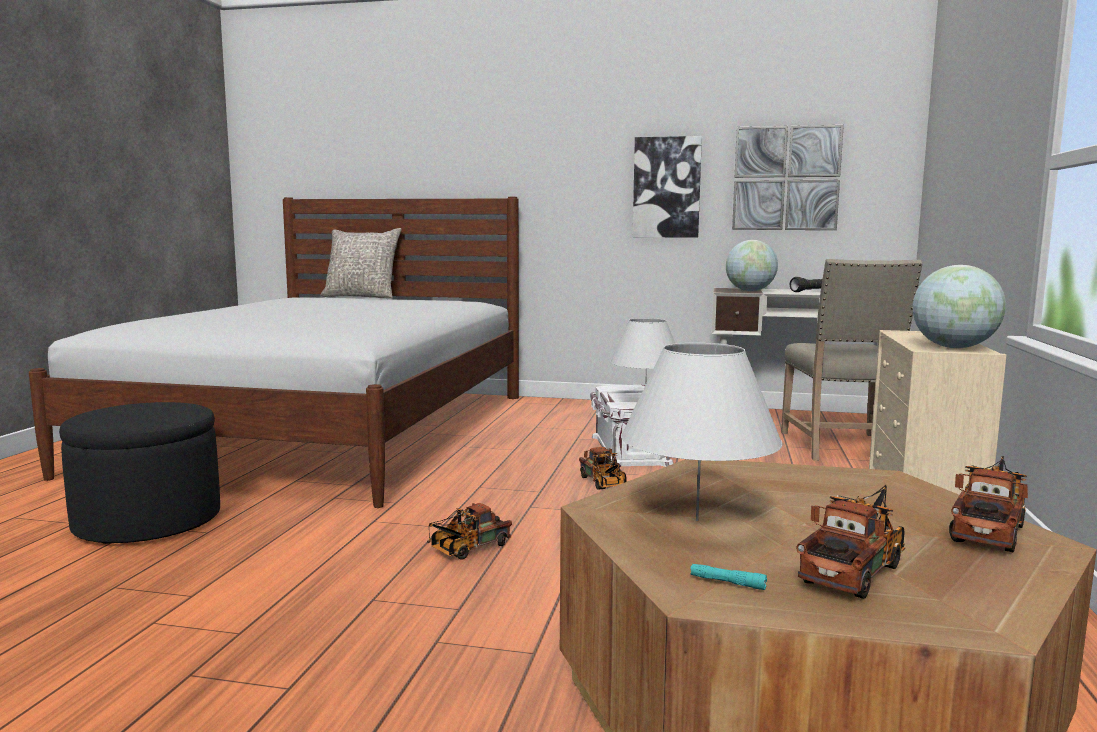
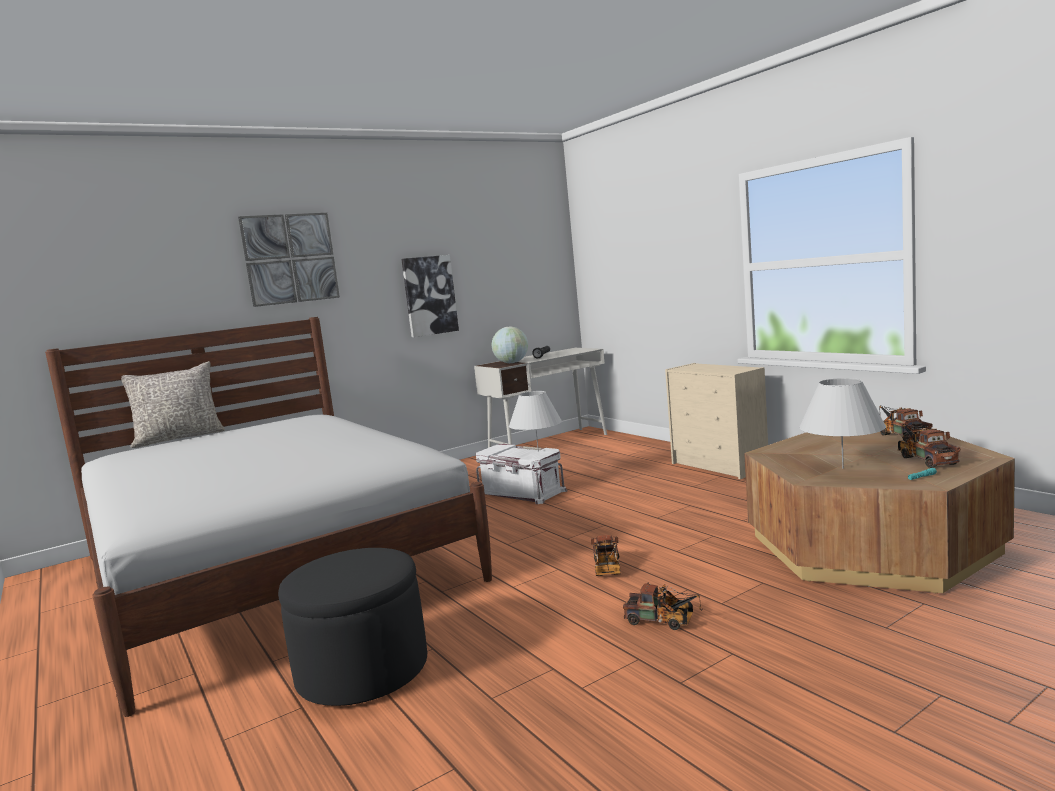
camera: 45 degrees left, 0 degrees up
toy truck [579,447,627,490] -> toy truck moved to [623,582,703,630]
picture [732,125,844,230] -> picture moved to [238,213,340,307]
beige chair [781,259,923,461] -> none
globe [913,265,1006,348] -> none

